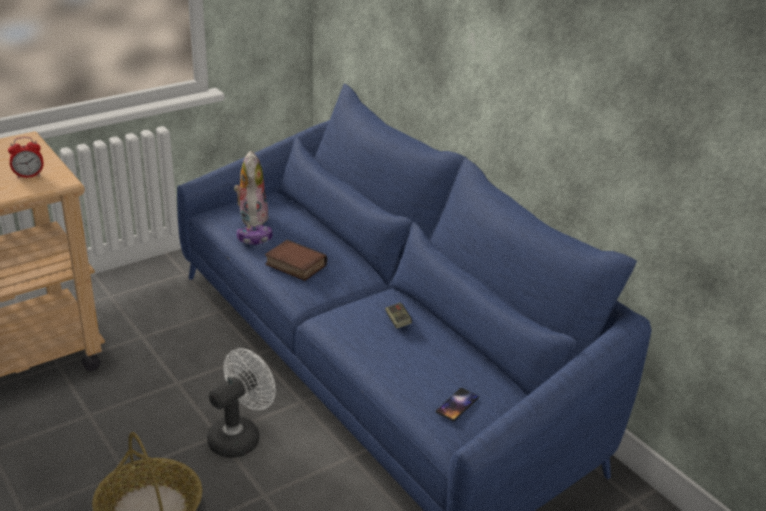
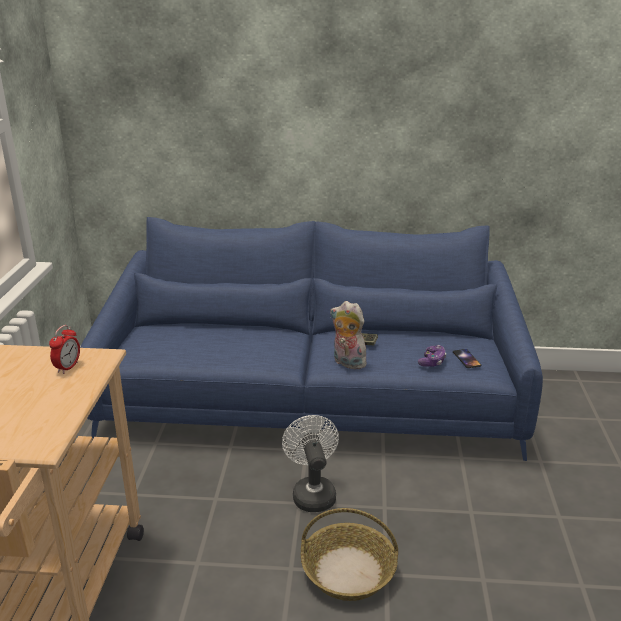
camera: 50 degrees left, 5 degrees down
plush toy [234,151,269,227] -> plush toy moved to [330,301,367,370]
game controller [237,225,273,245] -> game controller moved to [418,345,446,367]
book [265,239,327,281] -> none

